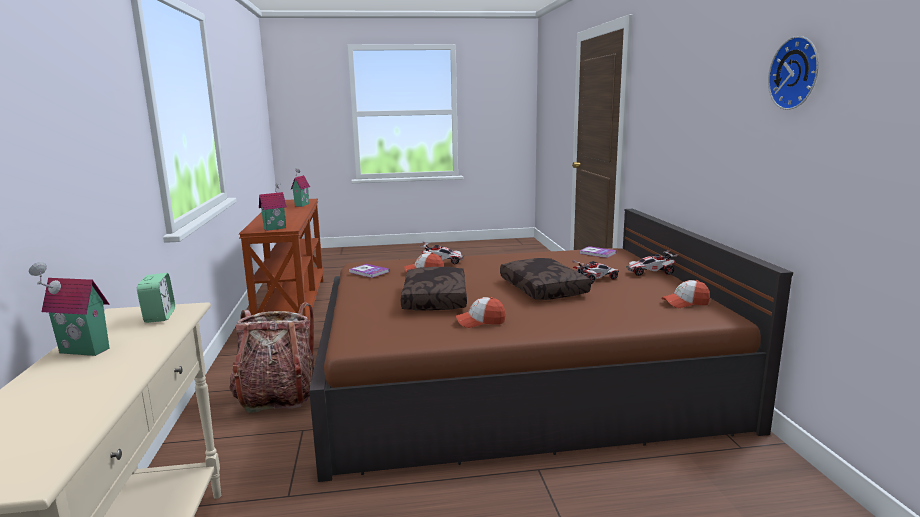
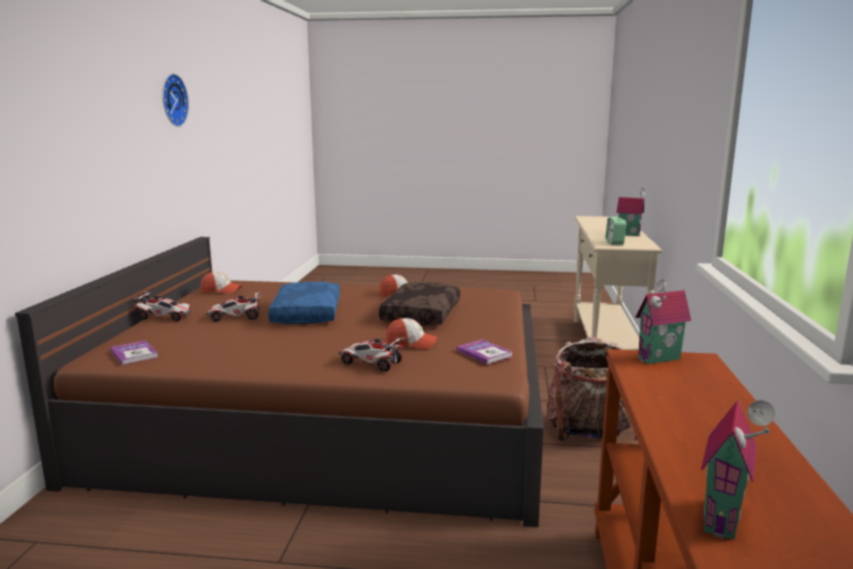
camera: 165 degrees left, 0 degrees up
brown pillow [500,258,591,300] -> blue pillow [268,282,340,324]

